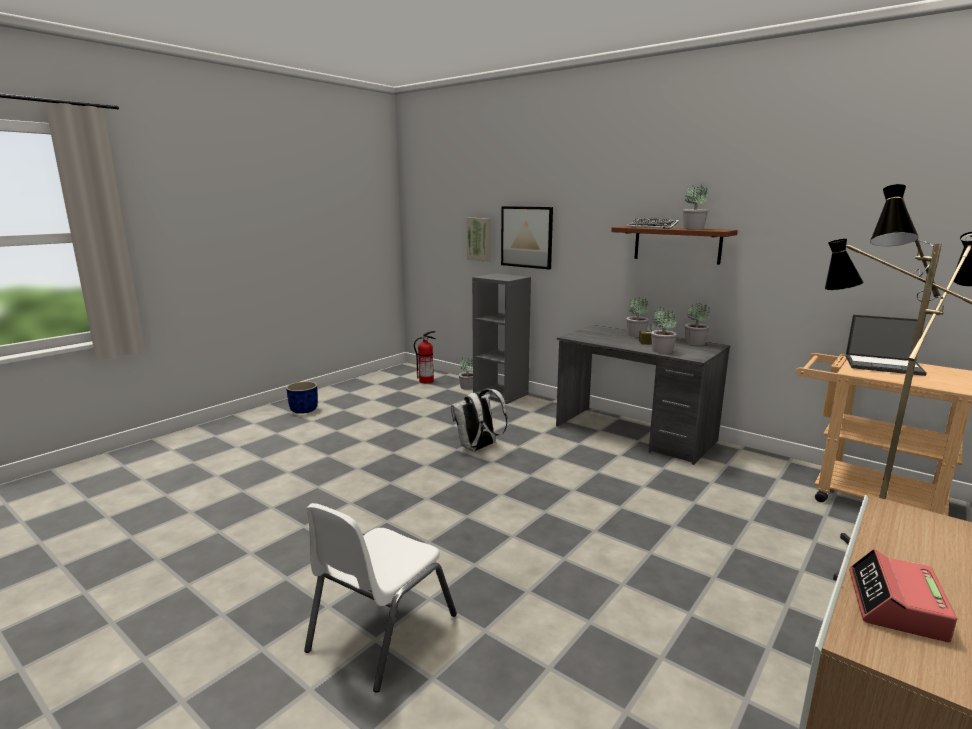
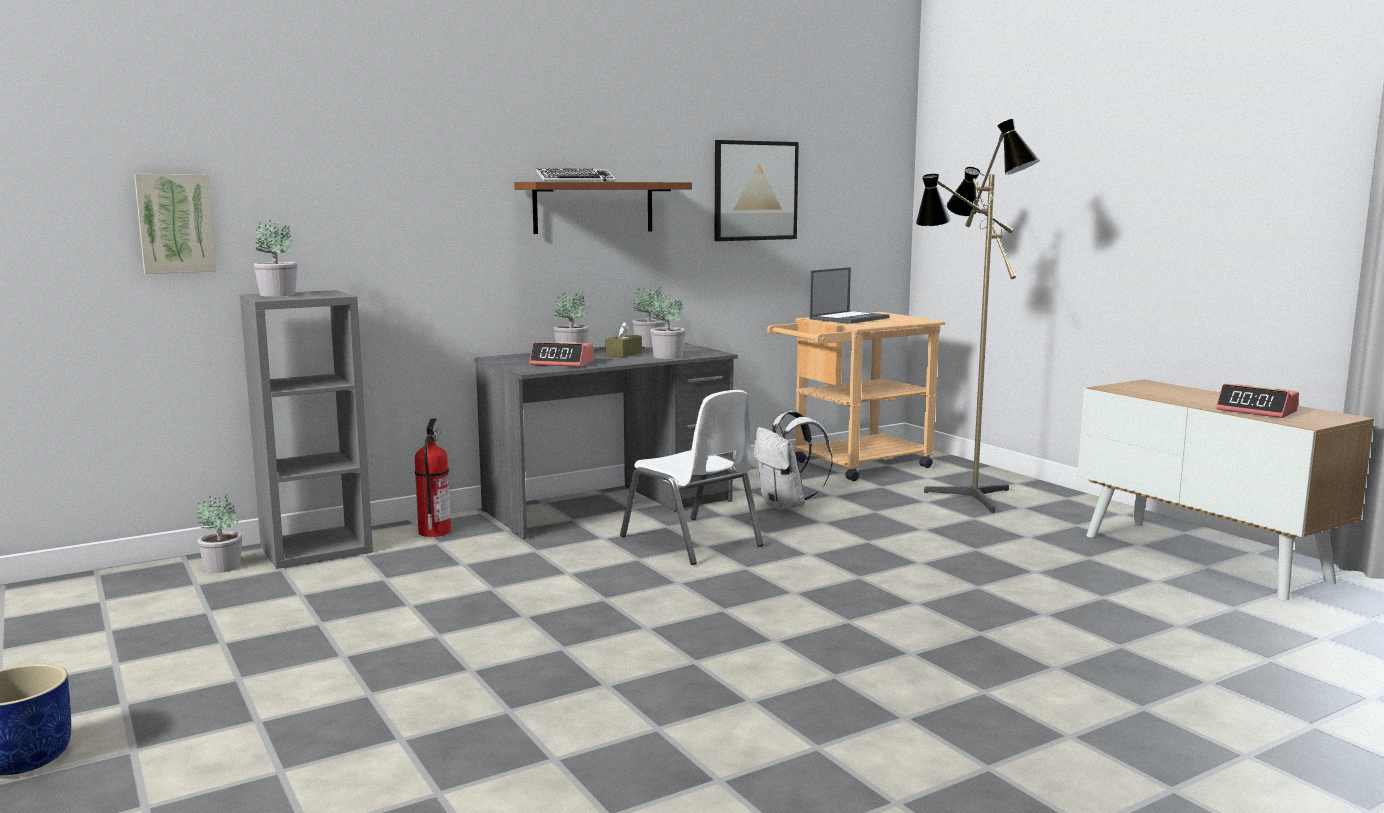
camera: 70 degrees left, 5 degrees down
white chair [304,503,457,693] -> white chair moved to [620,390,763,565]
fire extinguisher [414,331,436,383] -> fire extinguisher moved to [415,418,451,537]
white backpack [451,389,507,451] -> white backpack moved to [754,411,833,510]
picture [501,206,553,270] -> picture moved to [715,140,799,241]
potted plant [683,184,708,229] -> potted plant moved to [253,220,297,297]
none -> alarm clock [529,342,593,367]

